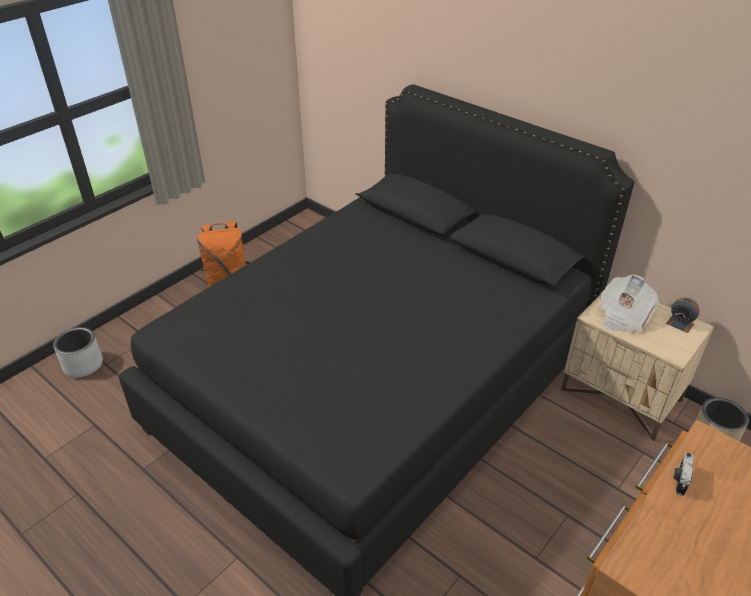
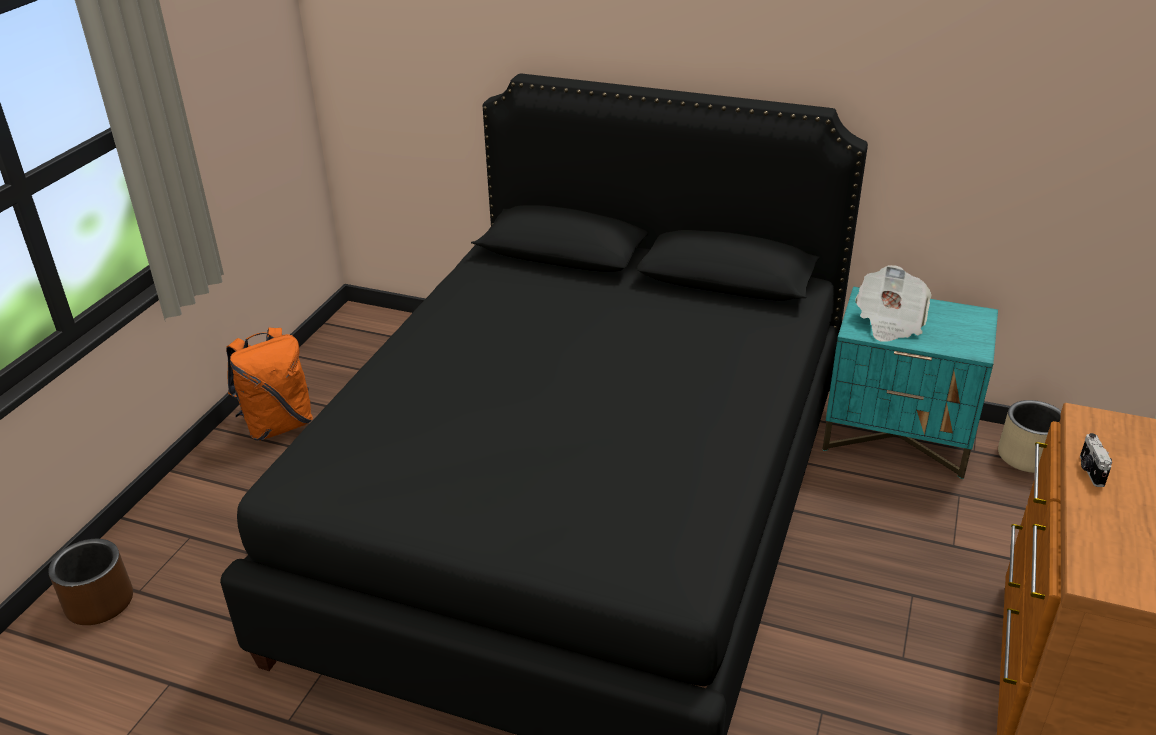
camera: 20 degrees left, 5 degrees down
grey planter [53,327,103,377] -> brown planter [48,539,133,625]
beige nightstand [561,295,714,442] -> turquoise nightstand [822,287,998,479]
alarm clock [666,298,700,333] -> none

